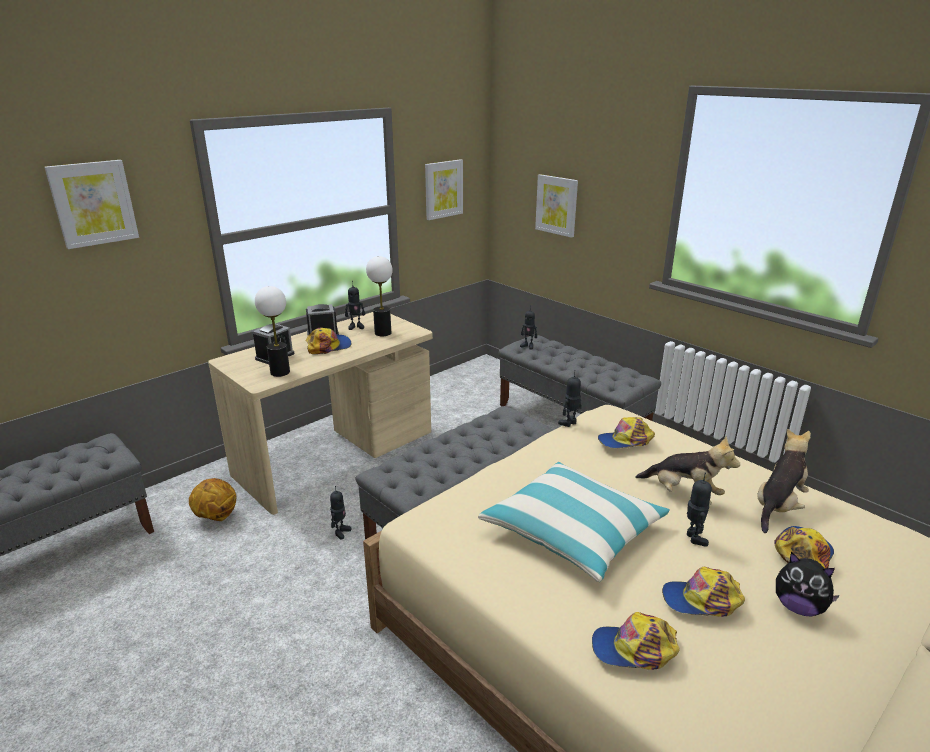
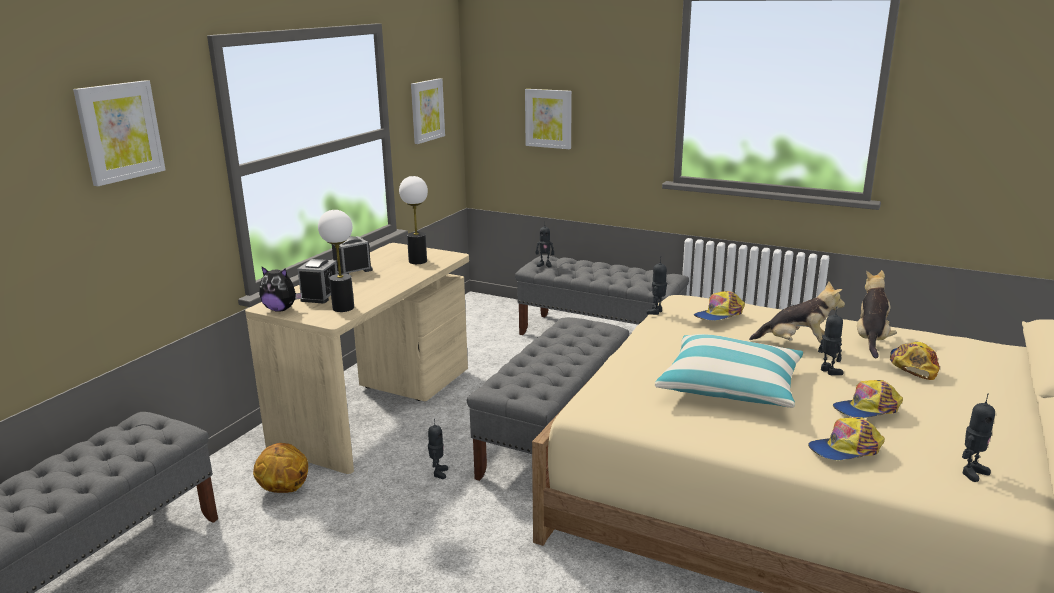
camera: 20 degrees left, 5 degrees down
cap [306,327,352,354] -> none
toy robot [345,281,365,330] -> toy robot moved to [962,394,995,482]
plush toy [776,552,840,617] -> plush toy moved to [259,266,302,312]

